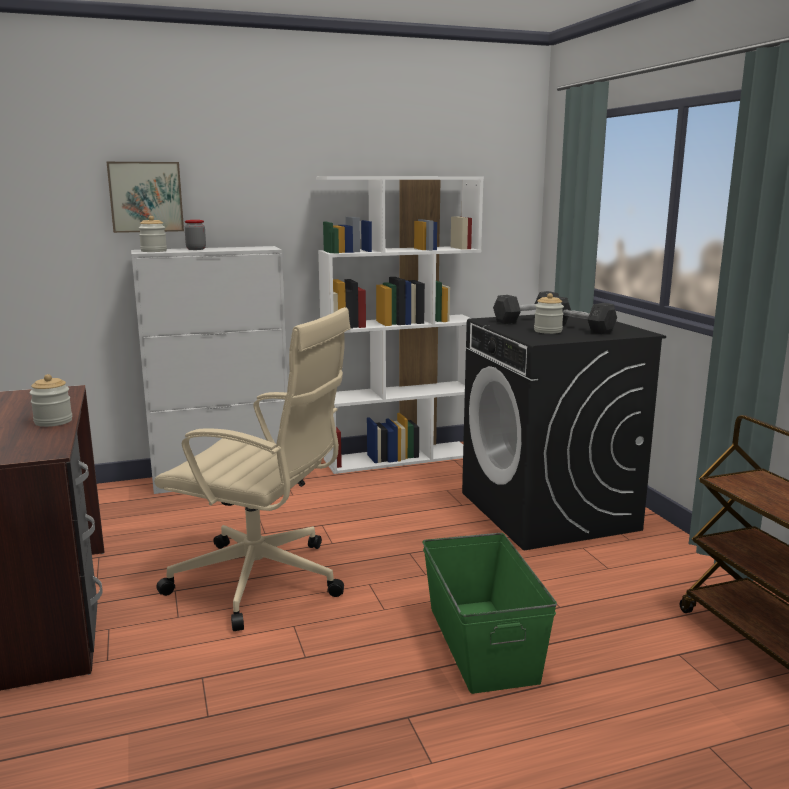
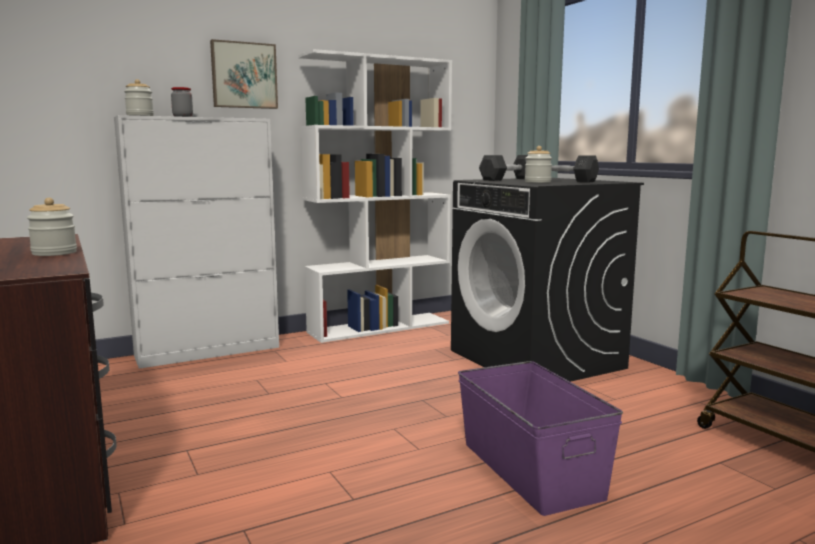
camera: 10 degrees left, 5 degrees down
picture [107,162,184,233] -> picture moved to [210,39,278,109]
beige office chair [154,307,351,631] -> none
green storage box [422,533,557,694] -> purple storage box [458,361,623,516]

